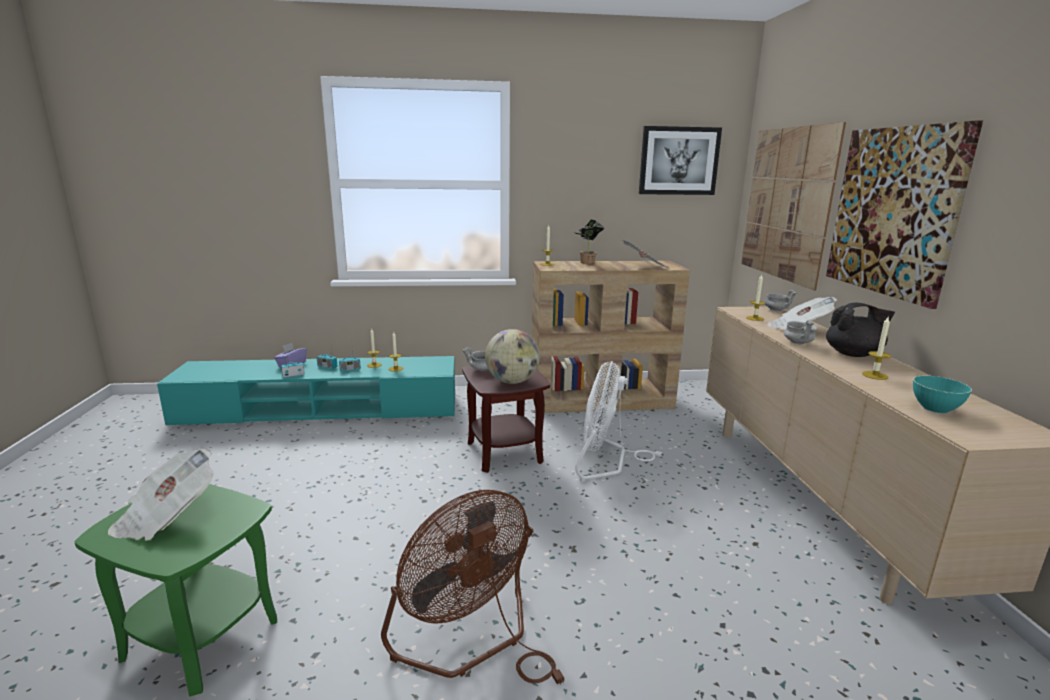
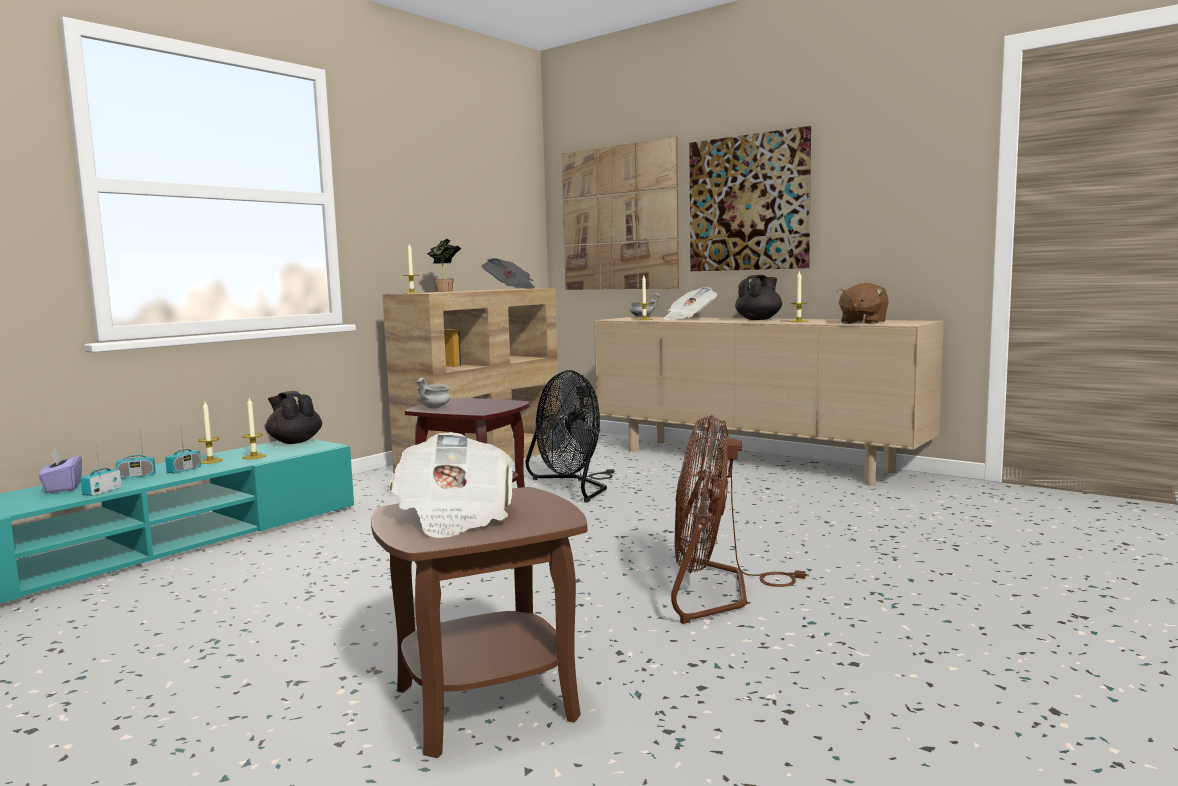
camera: 45 degrees left, 10 degrees down
green side table [75,484,277,697] -> brown side table [371,487,587,758]
globe [485,329,540,384] -> none
white fan [575,361,663,482] -> black fan [526,370,615,503]
picture [639,126,722,195] -> none
grey bowl [784,320,818,344] -> none
turquoise bowl [913,376,972,413] -> brown plush toy [837,283,889,324]
none -> black teapot [265,391,322,444]

